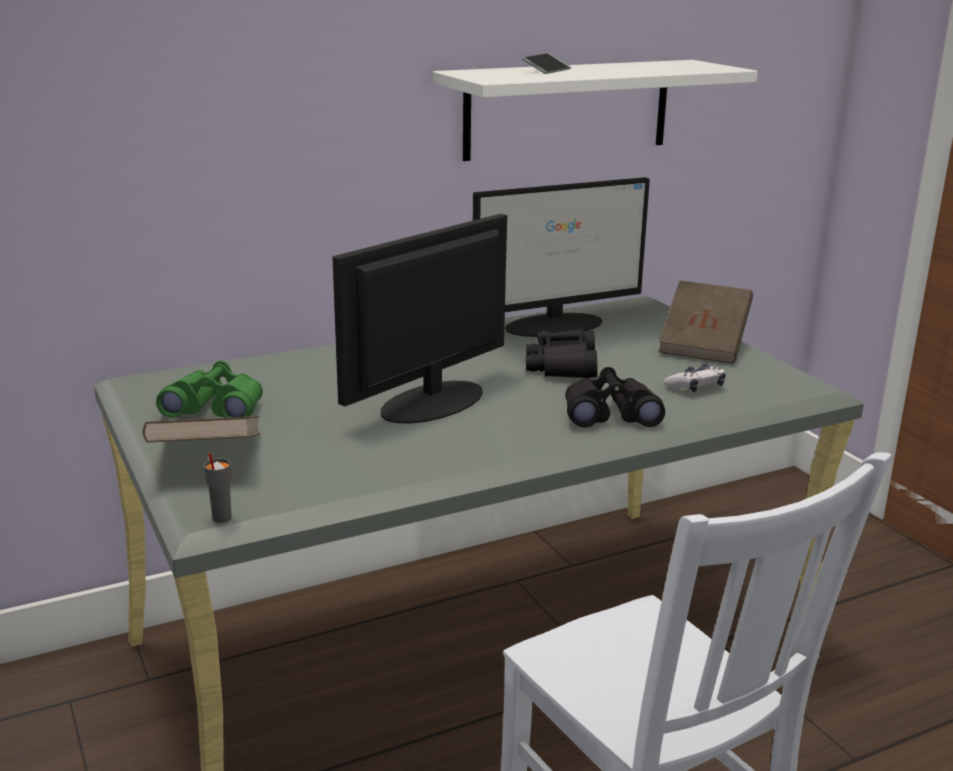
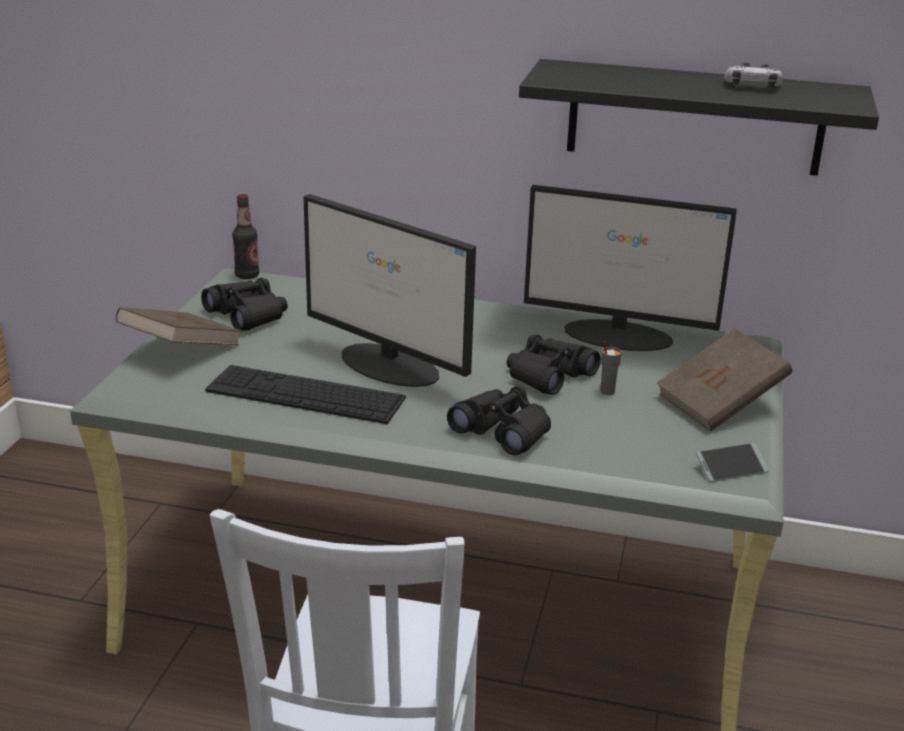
camera: 40 degrees right, 5 degrees up
green binoculars [156,361,263,418] -> black binoculars [201,278,288,331]
grey cup [204,453,232,523] -> grey cup moved to [601,341,622,395]
monitor [333,214,507,424] -> monitor turned 135 degrees counterclockwise [303,194,476,387]
white shelf [433,60,758,161] -> black shelf [519,59,879,176]
phone [522,53,571,74] -> phone moved to [696,443,769,482]
game controller [663,363,726,392] -> game controller moved to [724,62,783,88]
none -> keyboard [205,365,406,424]
none -> bottle [232,194,259,279]

